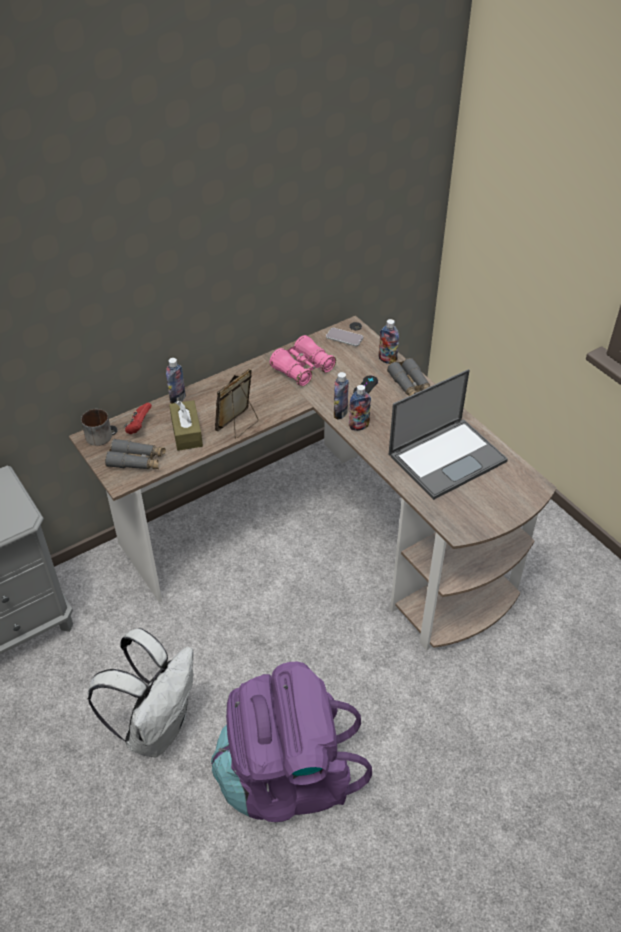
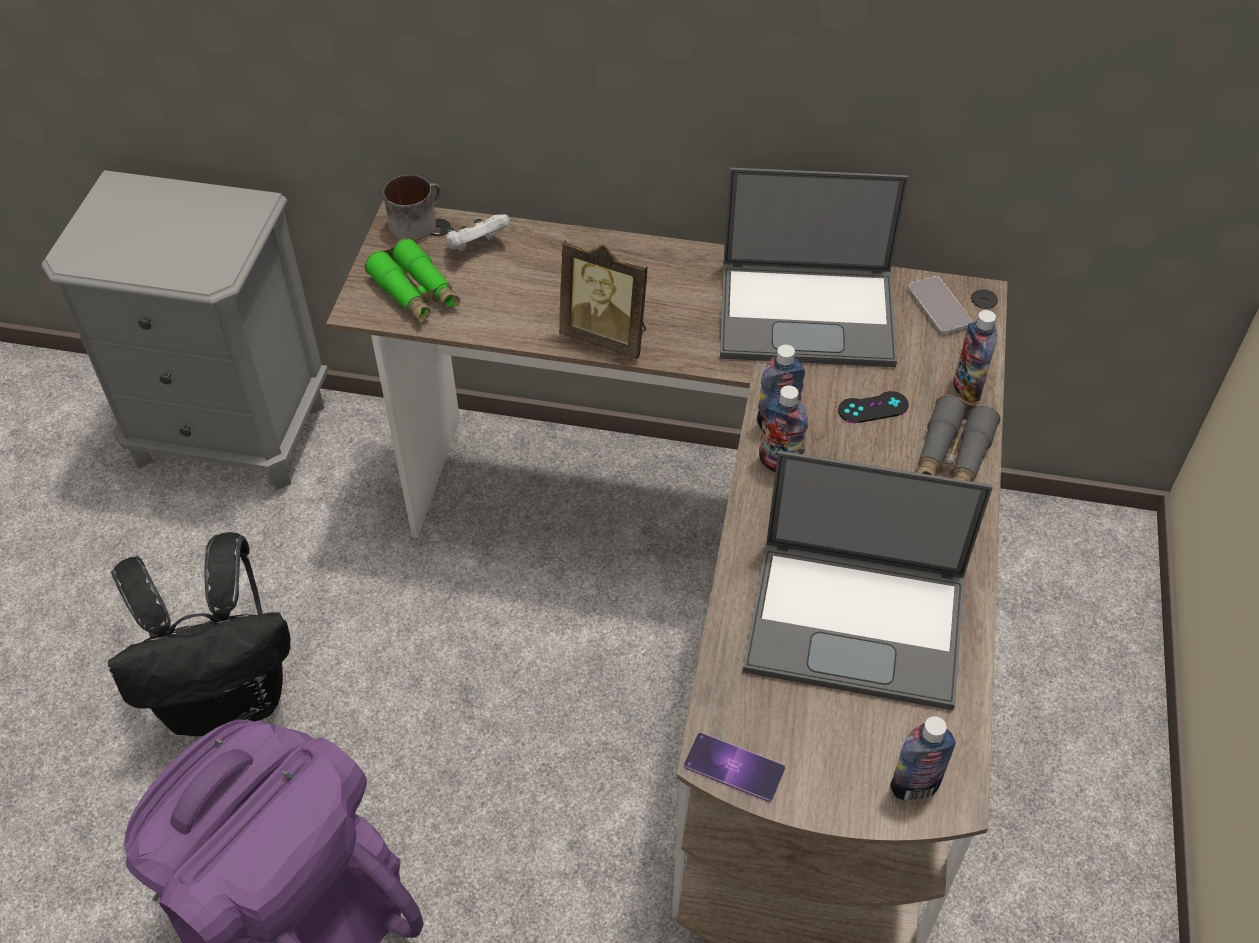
camera: 45 degrees right, 5 degrees up
white backpack [87,628,193,758] -> black backpack [108,532,291,737]
grey binoculars [105,439,166,469] -> green binoculars [364,238,460,323]
red game controller [124,402,152,434] -> white game controller [446,214,510,252]
bottle [166,358,186,404] -> bottle moved to [890,716,956,801]
brown tissue box [169,400,203,451] -> none
picture frame [215,369,259,439] -> picture frame turned 150 degrees counterclockwise [559,240,648,359]
pink binoculars [270,335,336,386] -> laptop [720,168,908,367]
none -> phone [684,733,785,802]

